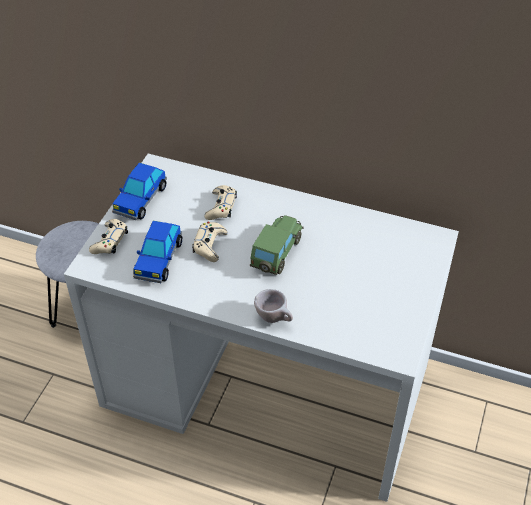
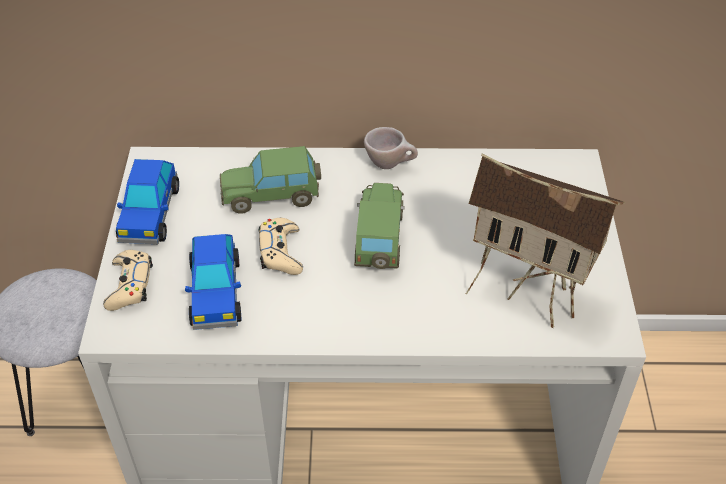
camera: 20 degrees left, 0 degrees up
beige game controller [204,185,237,220] -> toy car [220,146,321,214]
beige cup [254,289,293,323] -> beige cup moved to [364,127,418,169]
none -> toy house [466,153,626,328]

